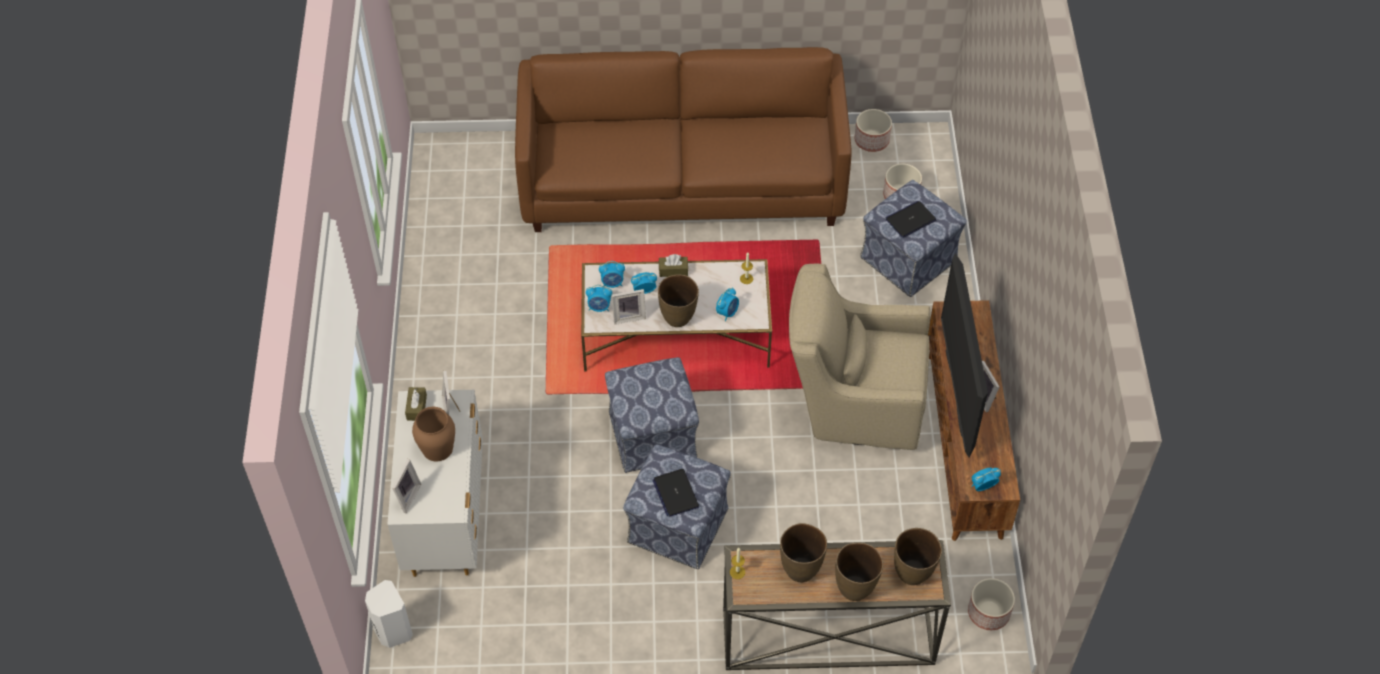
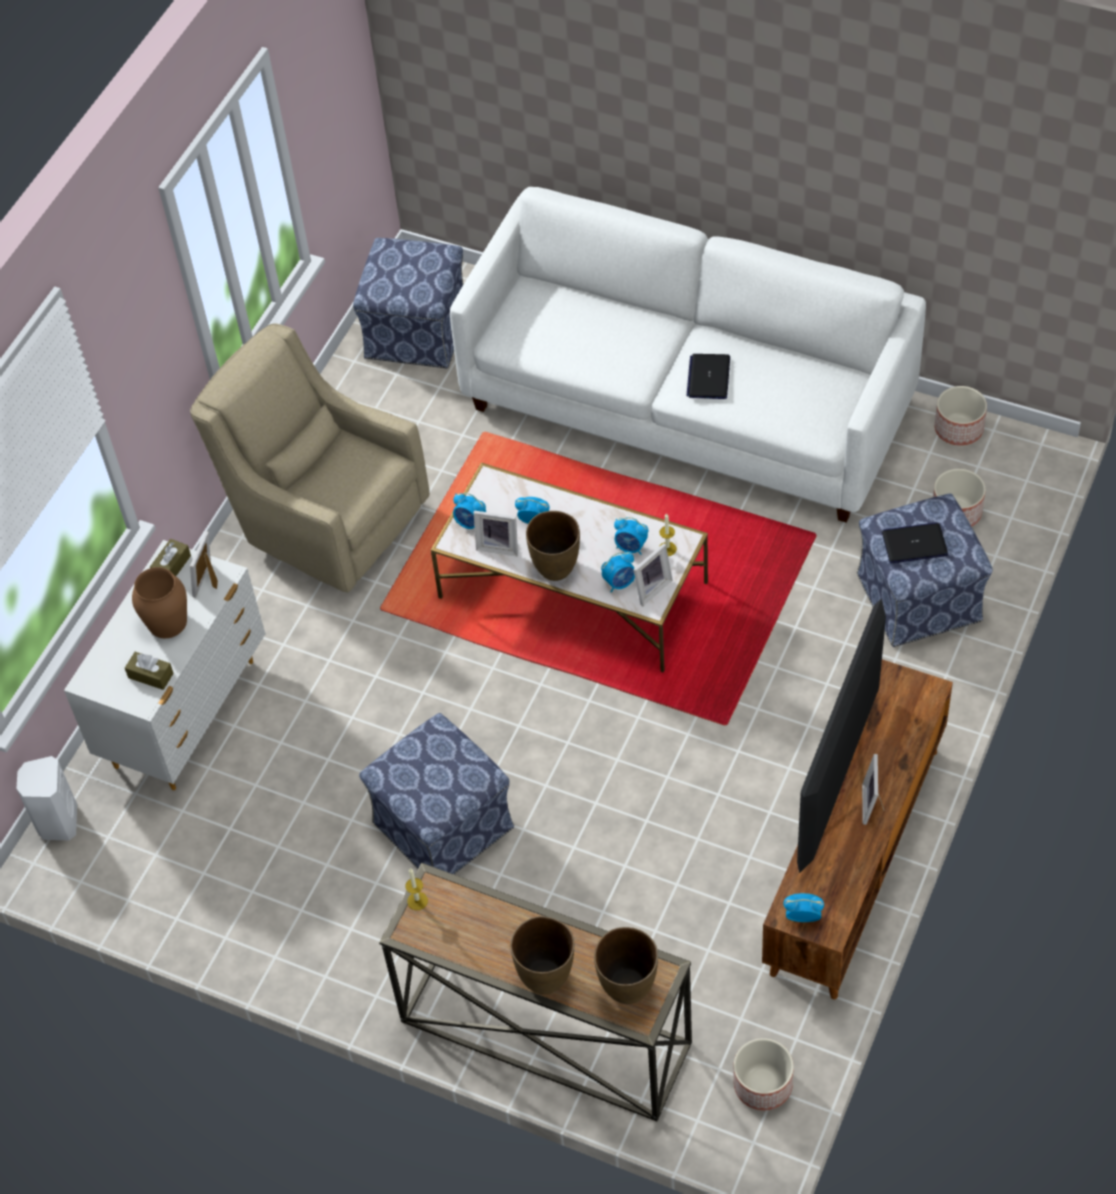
camera: 30 degrees right, 0 degrees up
picture frame [392,459,421,513] -> picture frame moved to [633,543,673,606]
brown sofa [515,47,852,232] -> white sofa [450,187,926,523]
alarm clock [599,261,625,288] -> alarm clock moved to [614,517,648,555]
ottoman [605,357,699,473] -> ottoman moved to [353,238,463,368]
laptop [653,469,699,517] -> laptop moved to [687,354,730,399]
brown tissue box [659,254,688,277] -> brown tissue box moved to [125,652,174,690]
brown vase [780,523,827,582] -> none
beige armchair [789,264,930,450] -> beige armchair moved to [190,323,430,592]

